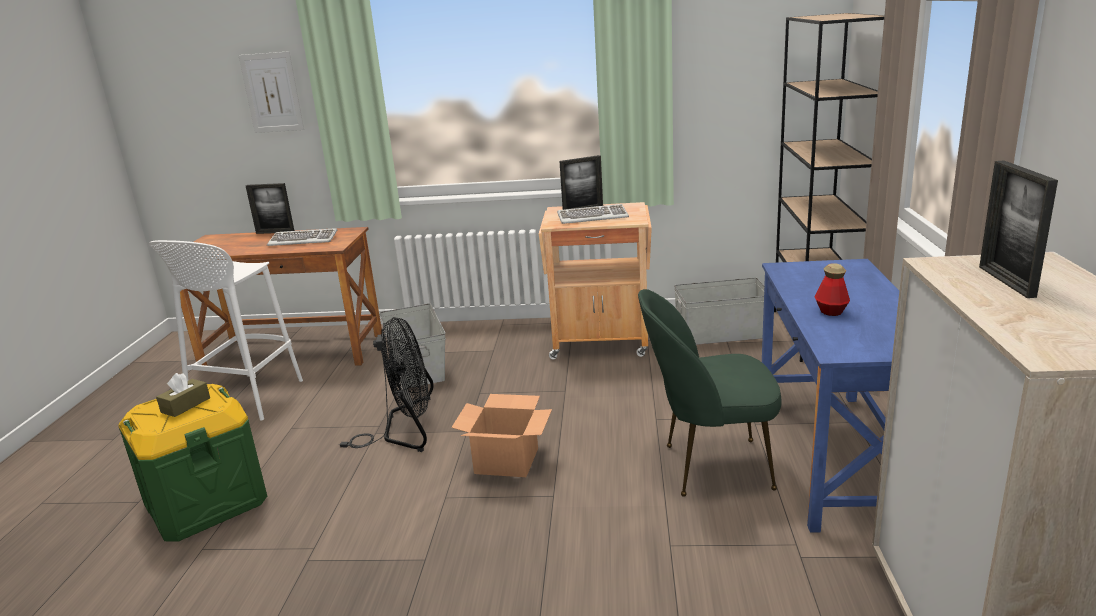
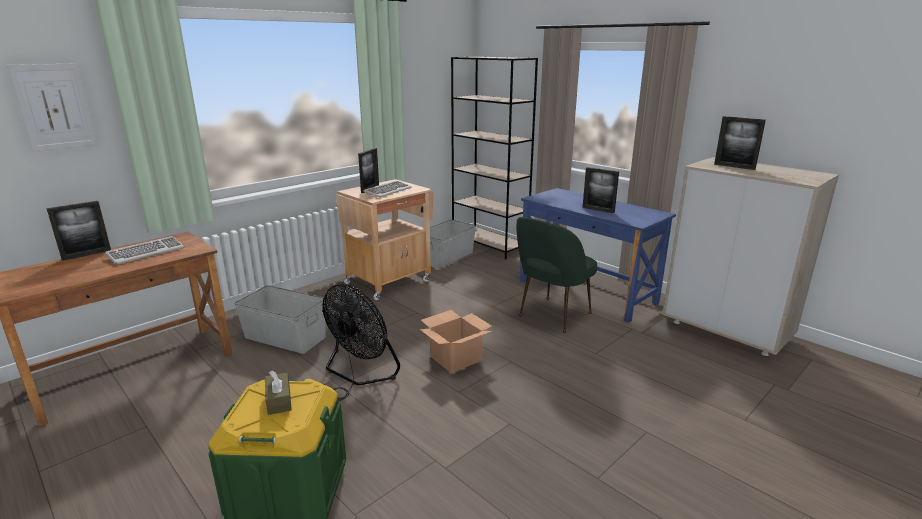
camera: 50 degrees left, 0 degrees up
white stool [149,240,303,420] -> none
bottle [814,263,850,316] -> picture frame [583,167,619,213]

